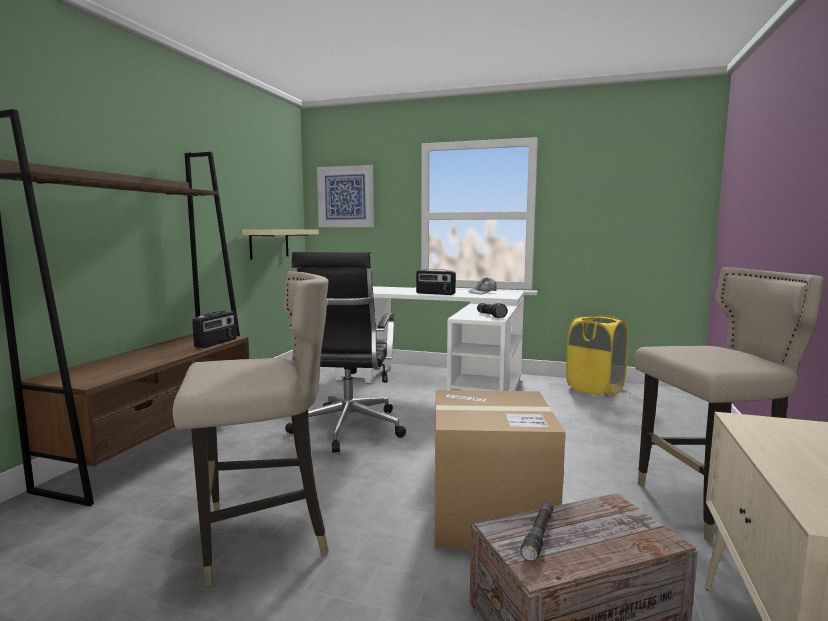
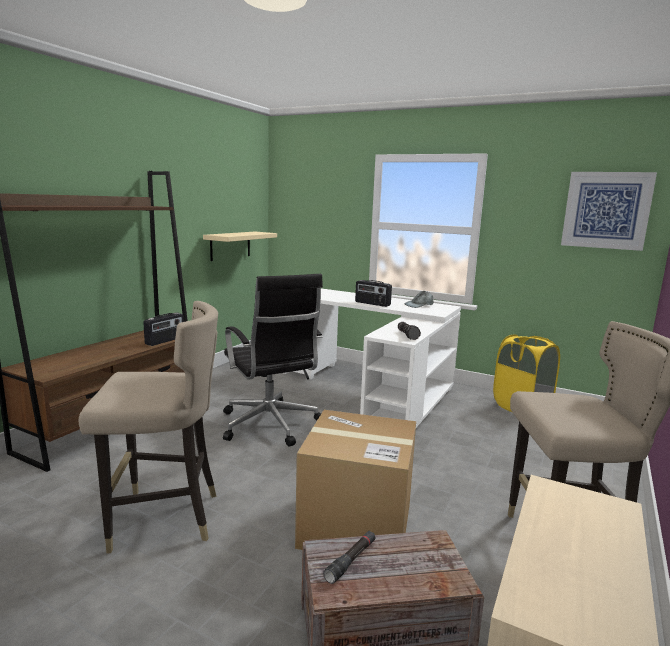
camera: 10 degrees right, 5 degrees up
black office chair [285,252,406,453] -> black office chair turned 45 degrees counterclockwise [223,274,323,447]
picture [317,165,374,227] -> picture moved to [561,172,657,251]

